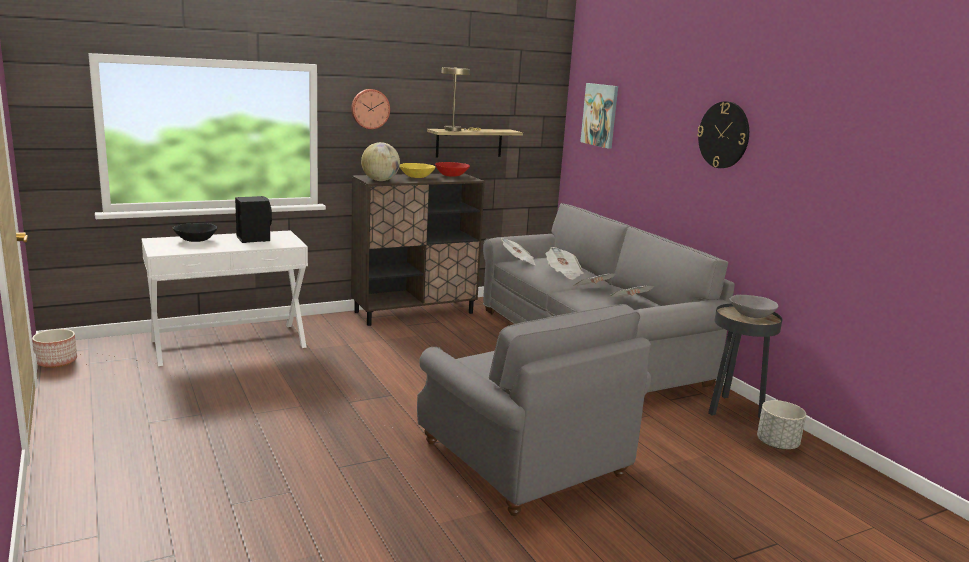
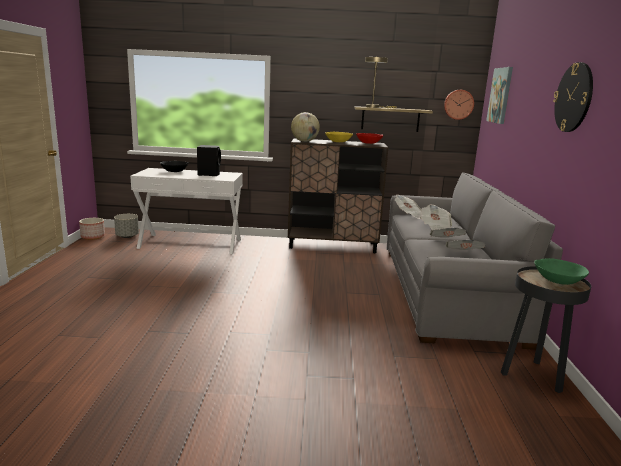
camera: 30 degrees right, 0 degrees up
wall clock [351,89,390,129] -> wall clock moved to [444,90,474,120]
grey armchair [417,304,651,516] -> none
grey bowl [730,295,778,318] -> green bowl [534,258,589,285]
grey planter [757,400,806,449] -> grey planter moved to [114,214,139,238]

